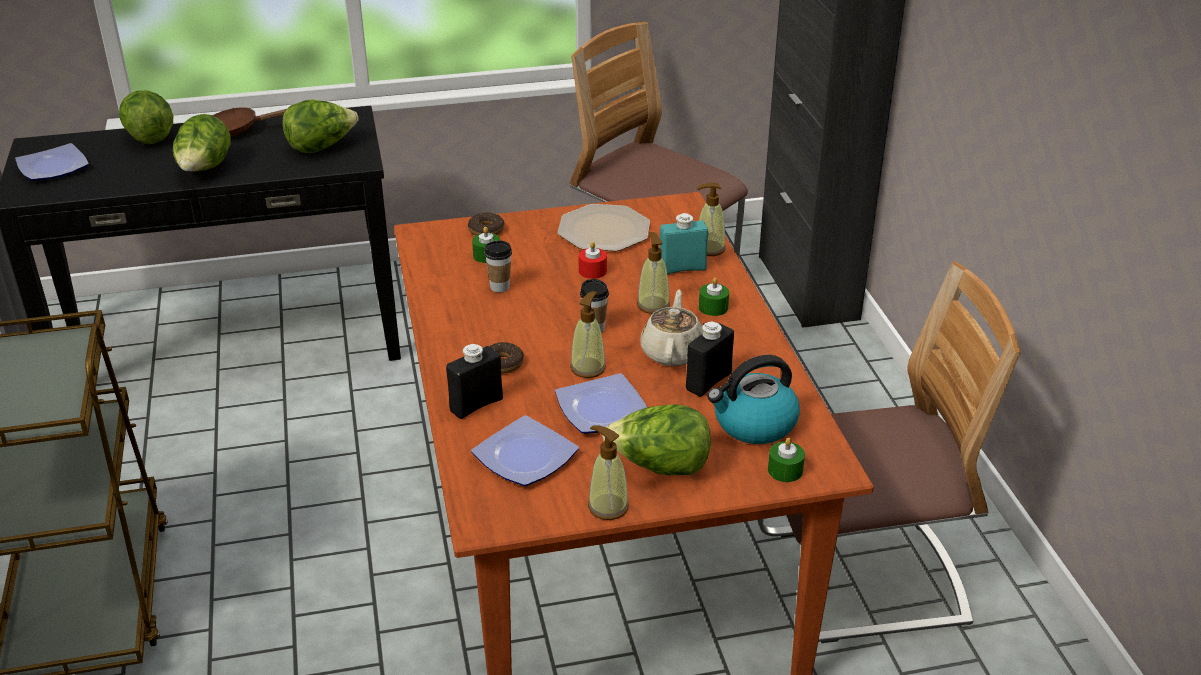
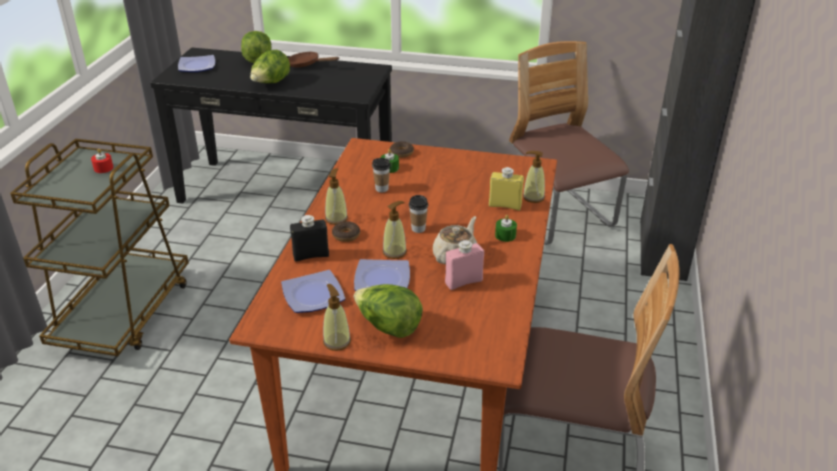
camera: 25 degrees right, 0 degrees up
lettuce [282,99,359,153] -> none
plate [557,204,650,251] -> none
red candle [579,242,607,279] -> red candle moved to [91,149,113,173]
soap dispenser [637,232,670,314] -> soap dispenser moved to [325,168,348,225]
turquoise bottle [660,213,708,274] -> yellow bottle [489,167,524,210]
black bottle [686,322,734,397] -> pink bottle [445,240,484,290]
kettle [707,355,800,444] -> none
green candle [768,438,805,482] -> none

